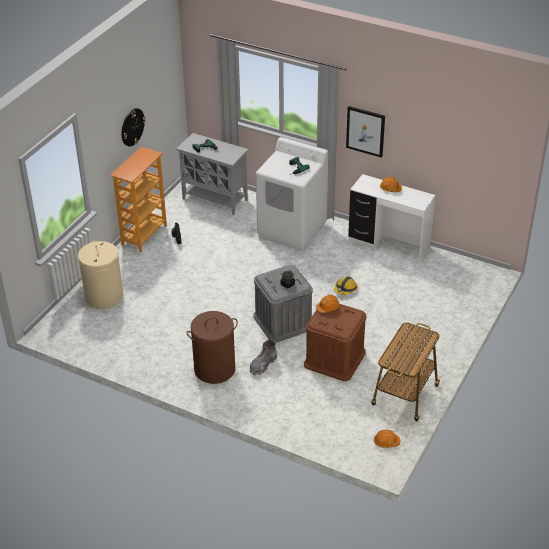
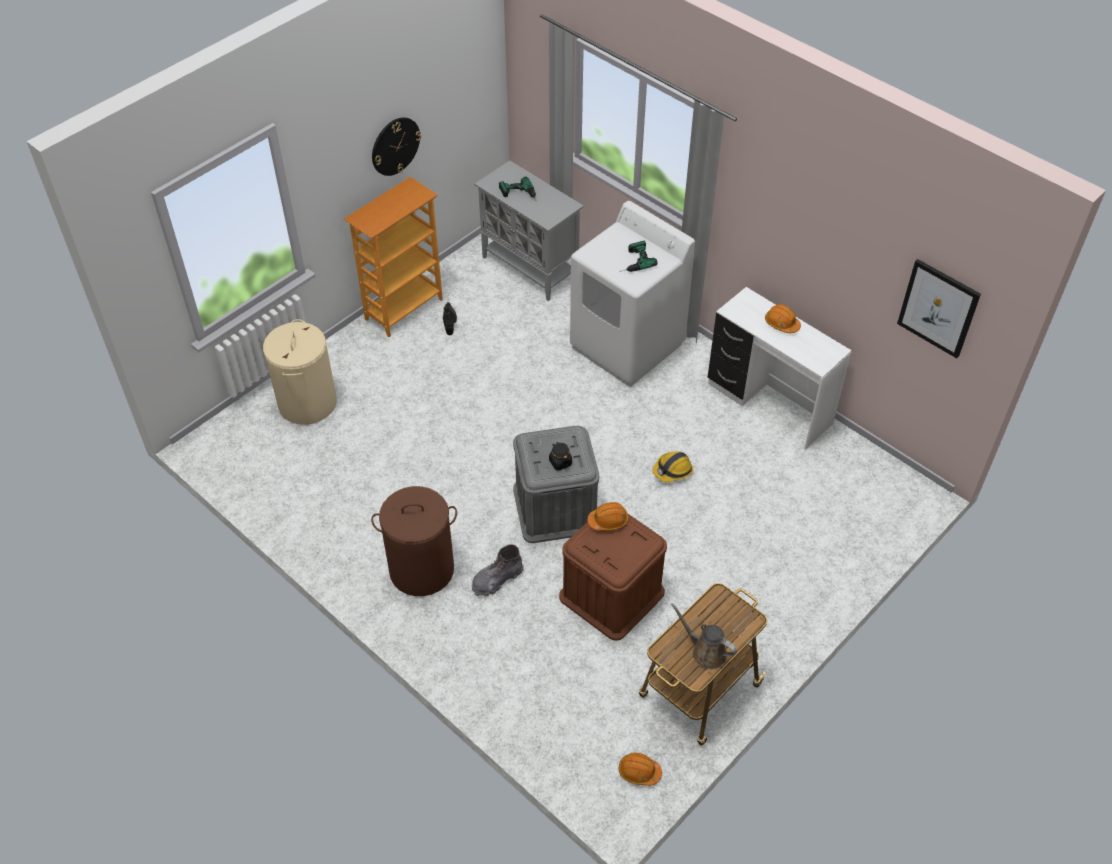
camera: 15 degrees right, 10 degrees up
picture [346,106,385,158] -> picture moved to [897,259,981,358]
none -> brown watering can [671,603,737,669]

